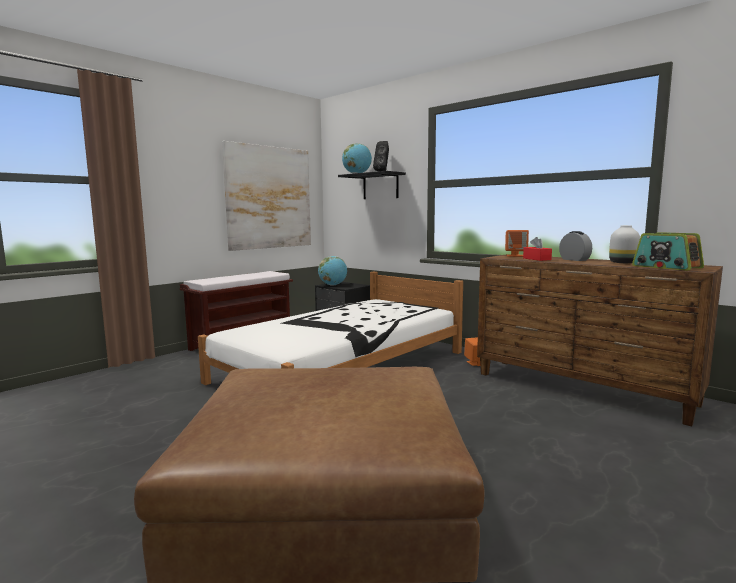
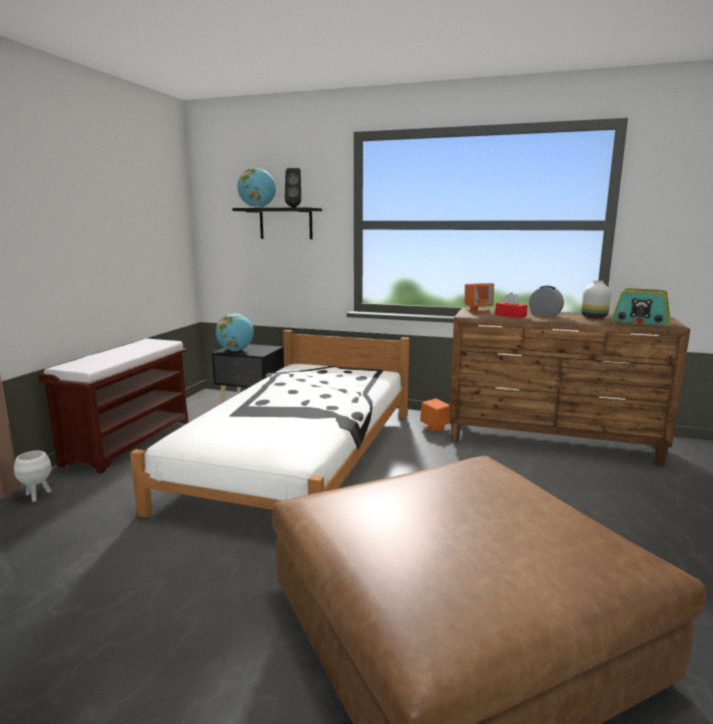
camera: 25 degrees left, 5 degrees up
picture [222,141,311,251] -> none
none -> white planter [14,451,52,502]

